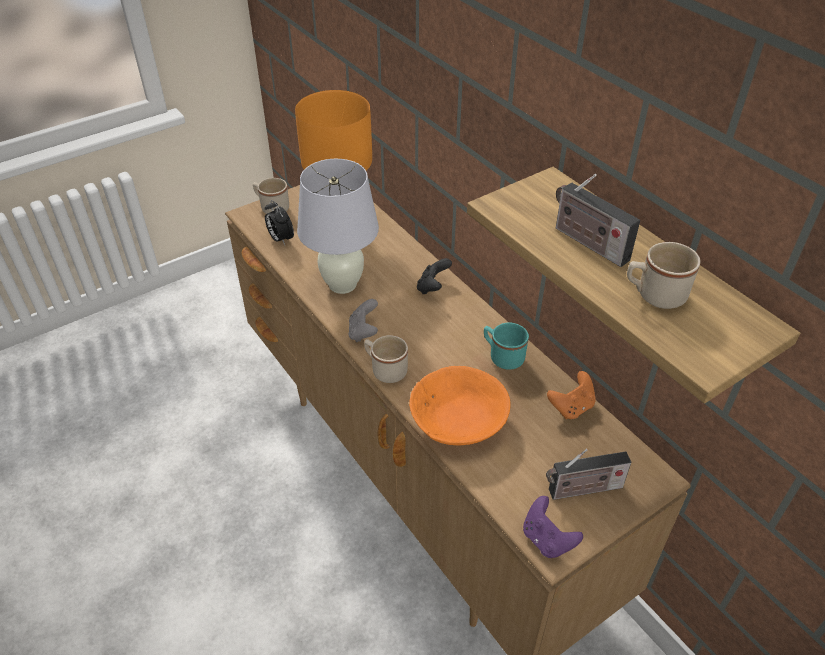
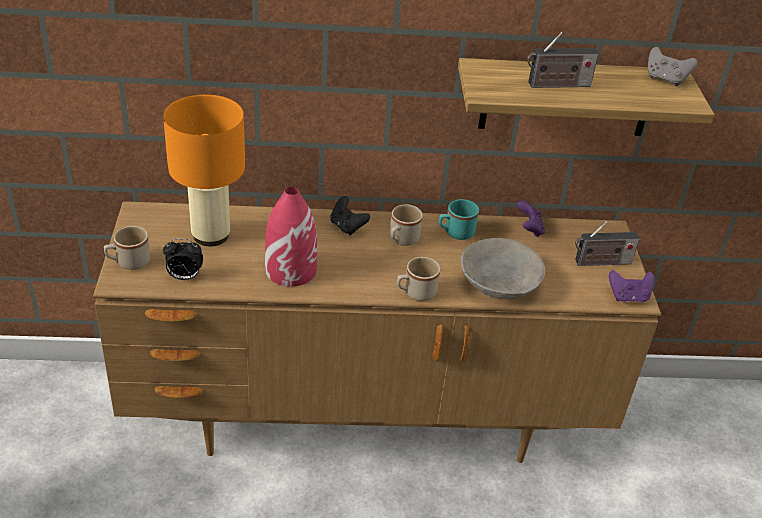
camera: 60 degrees left, 5 degrees down
white table lamp [297,159,379,294] -> red vase [265,187,317,287]
grey game controller [348,299,378,342] -> grey game controller moved to [648,47,697,86]
orange bowl [409,366,511,445] -> grey bowl [461,238,545,299]
radio [546,448,631,500] -> radio turned 60 degrees clockwise [575,221,640,266]
orange game controller [547,371,596,419] -> purple game controller [517,200,545,237]
beige mug [627,242,701,309] -> beige mug moved to [390,204,423,246]

